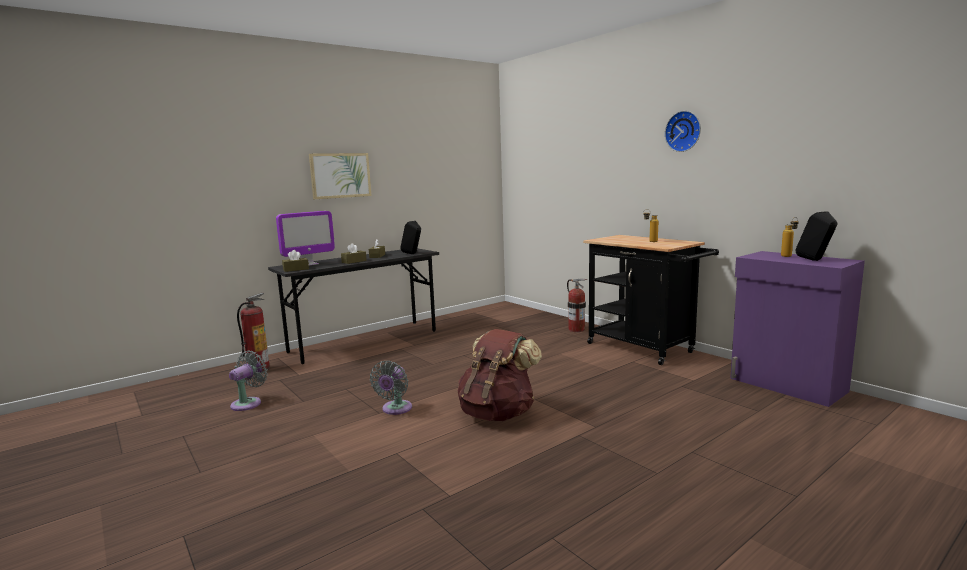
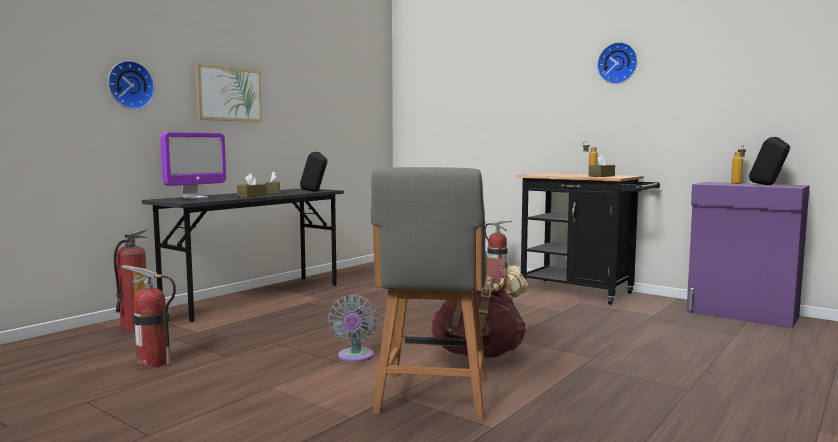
camera: 15 degrees left, 5 degrees down
grey fan [229,350,268,411] -> fire extinguisher [121,265,176,368]
brown tissue box [282,250,309,272] -> brown tissue box moved to [589,154,615,177]
none -> wall clock [108,61,155,109]
none -> grey chair [371,167,487,420]

